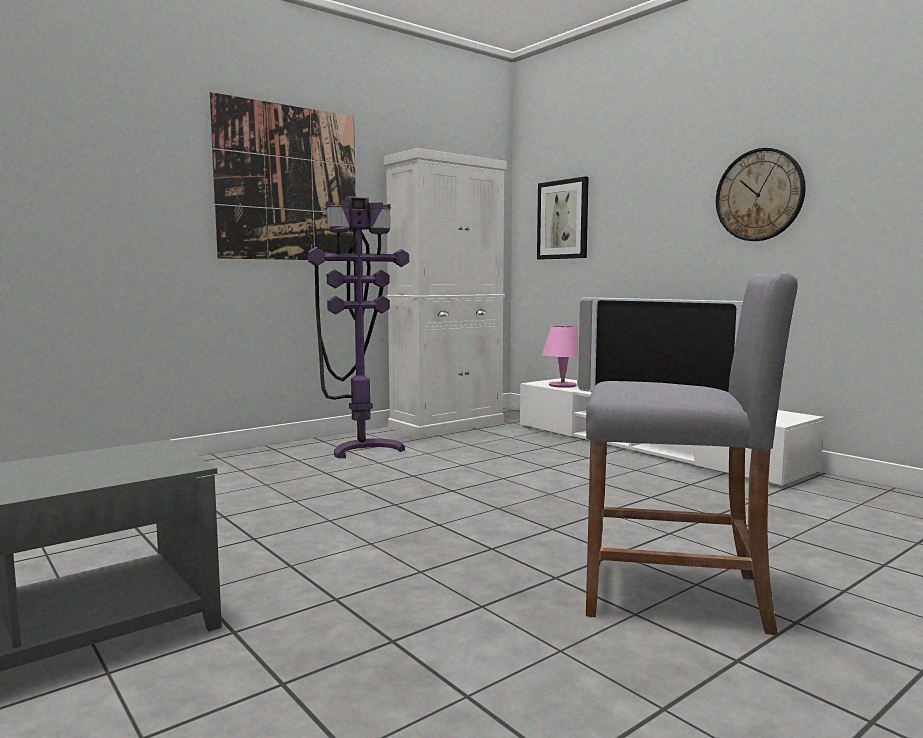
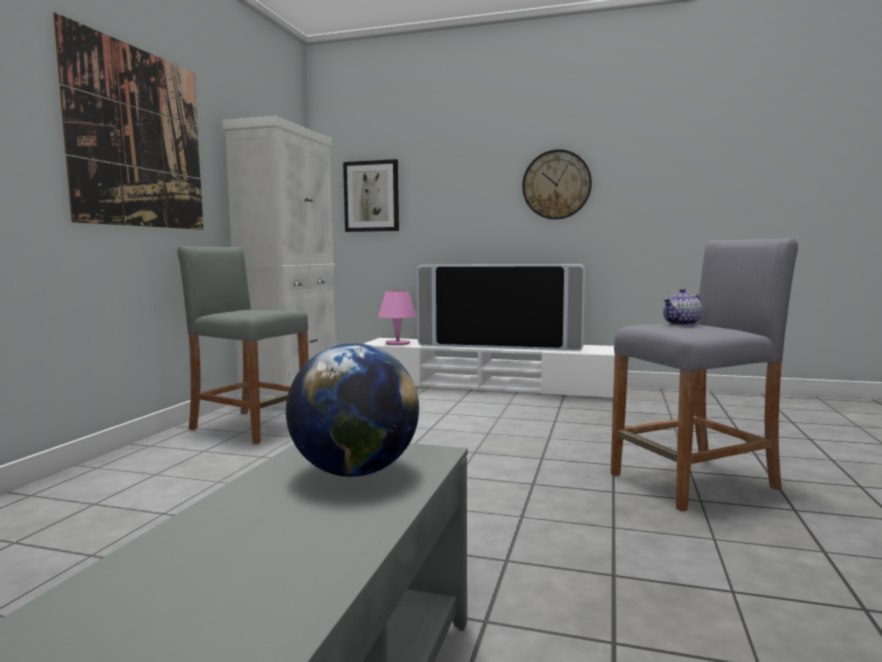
camera: 35 degrees left, 0 degrees up
purple floor lamp [308,196,409,458] -> grey stool [177,246,309,444]
none -> globe [286,343,419,477]
none -> teapot [663,288,702,325]

